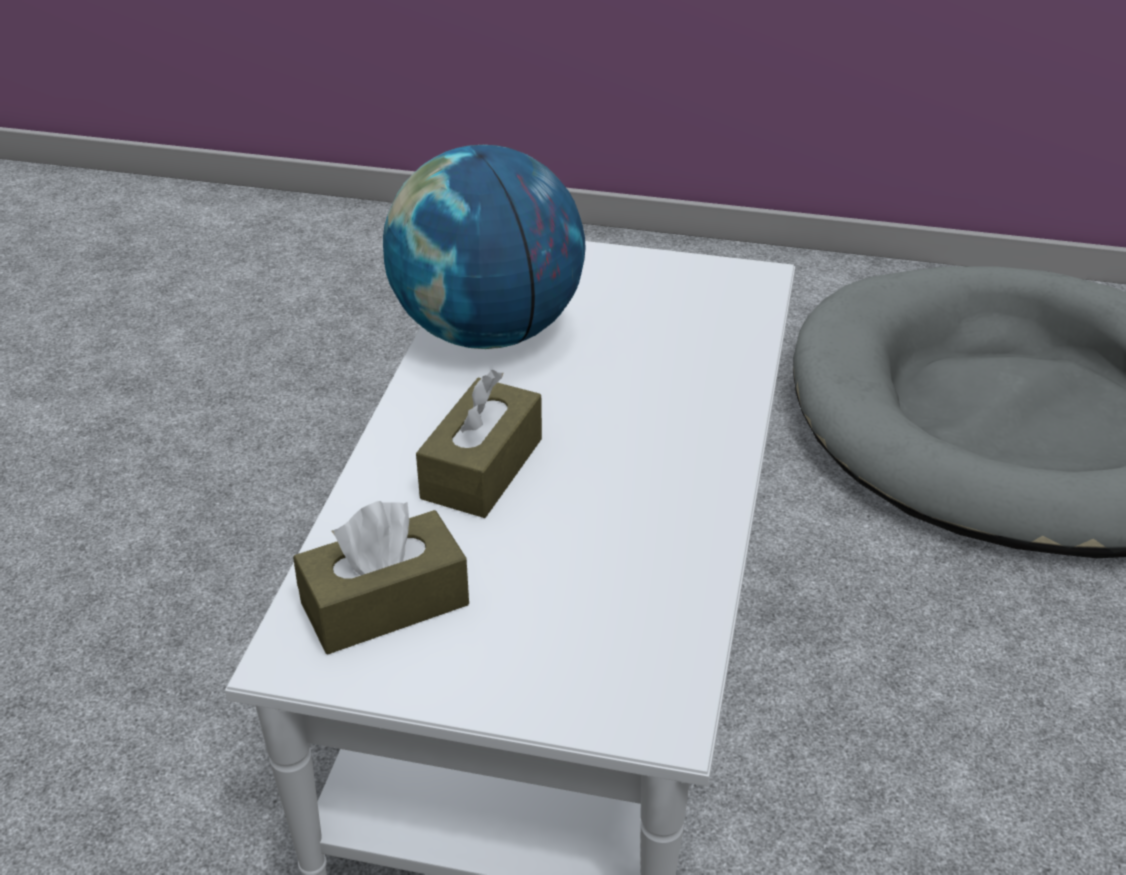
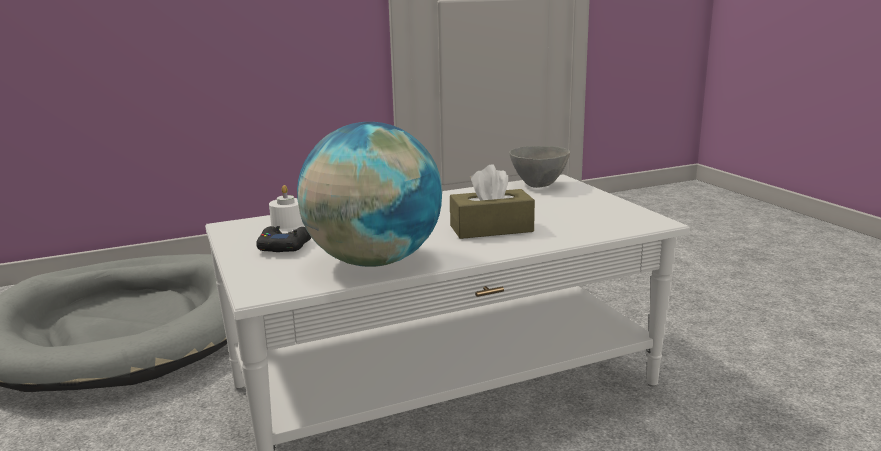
camera: 125 degrees left, 20 degrees down
brown tissue box [293,501,469,654] -> none
none -> black game controller [256,226,311,252]
none -> white candle [269,185,303,229]
none -> grey bowl [509,146,570,188]

